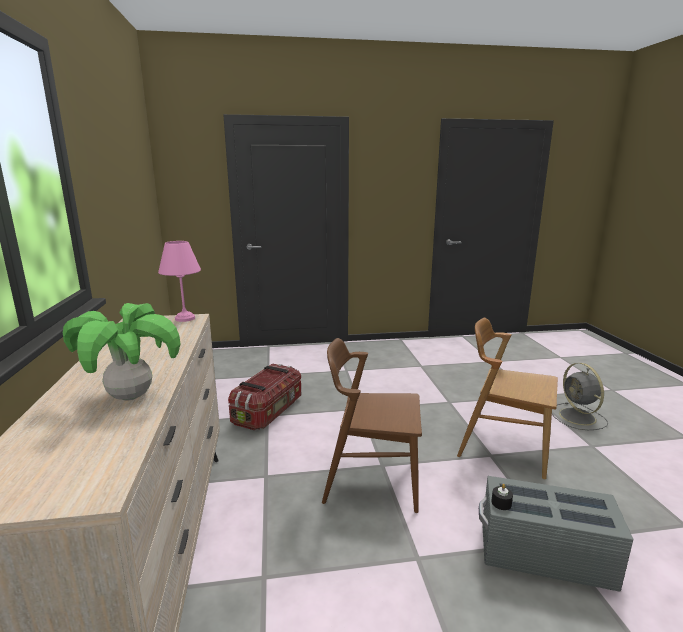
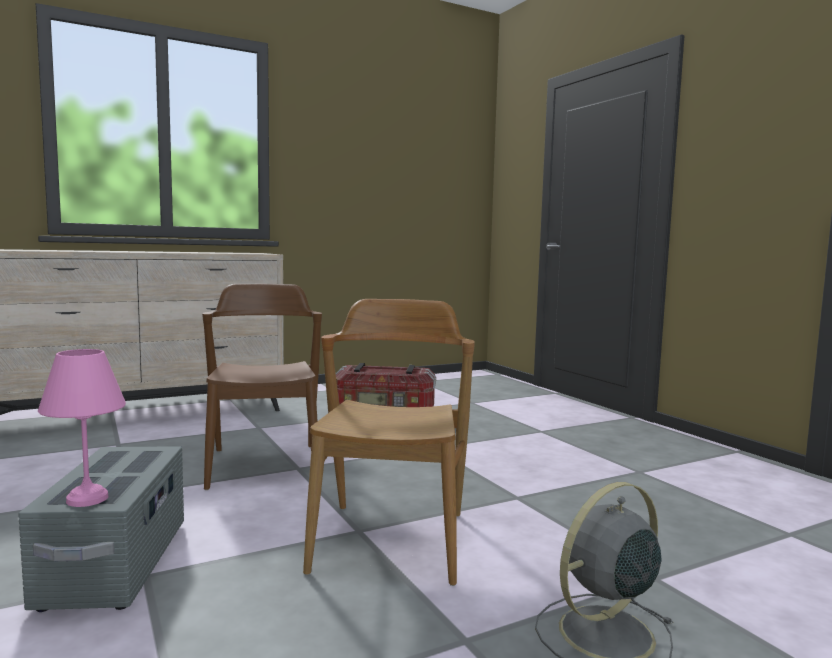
camera: 70 degrees right, 10 degrees down
potted plant [63,303,181,401] -> none
pink table lamp [158,241,201,322] -> pink table lamp moved to [38,349,126,507]
black candle [491,484,513,510] -> none

